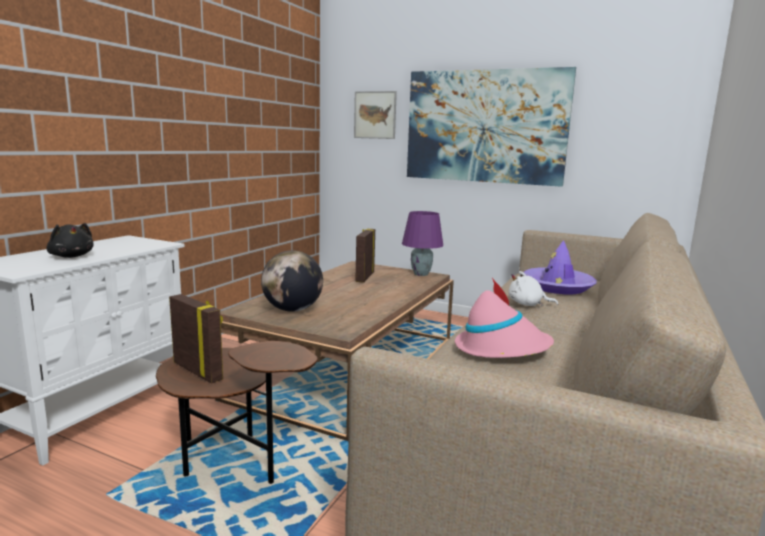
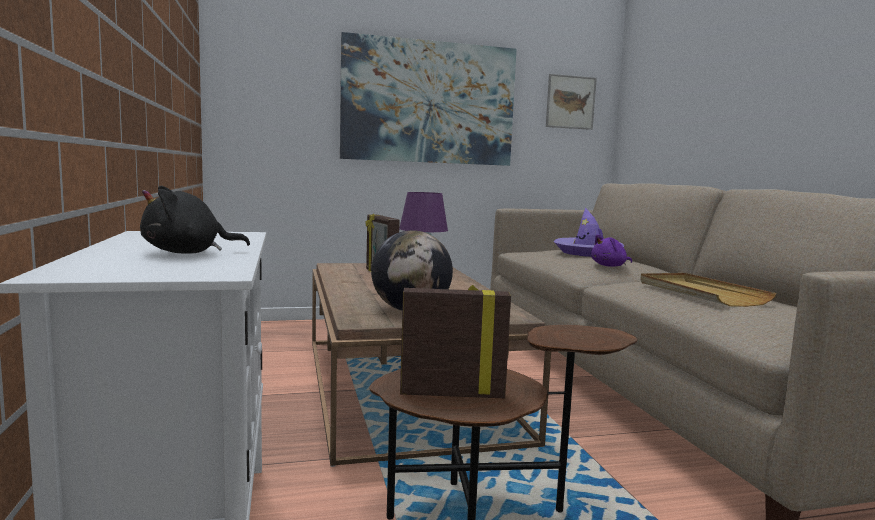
camera: 40 degrees left, 5 degrees down
black plush toy [46,223,94,258] -> black plush toy turned 150 degrees clockwise [140,186,250,254]
picture [354,91,397,139] -> picture moved to [546,74,597,130]
pink hat [455,278,554,358] -> beige tray [640,273,777,307]
white plush toy [508,271,558,307] -> purple plush toy [591,234,632,267]

